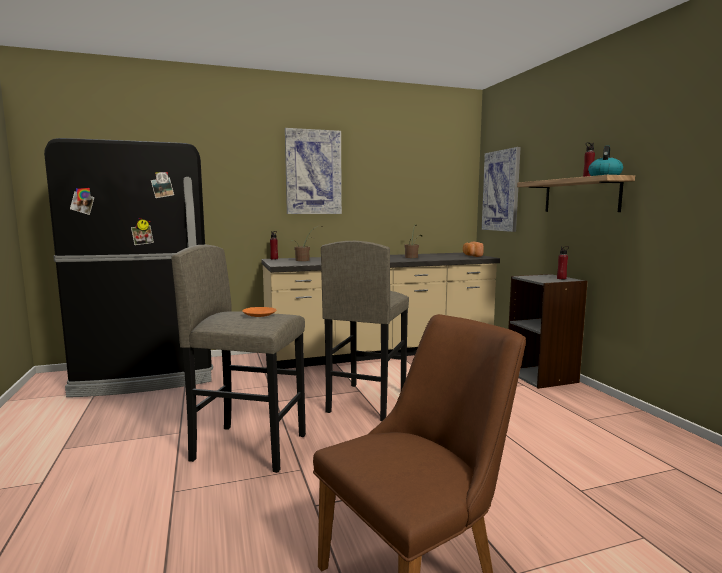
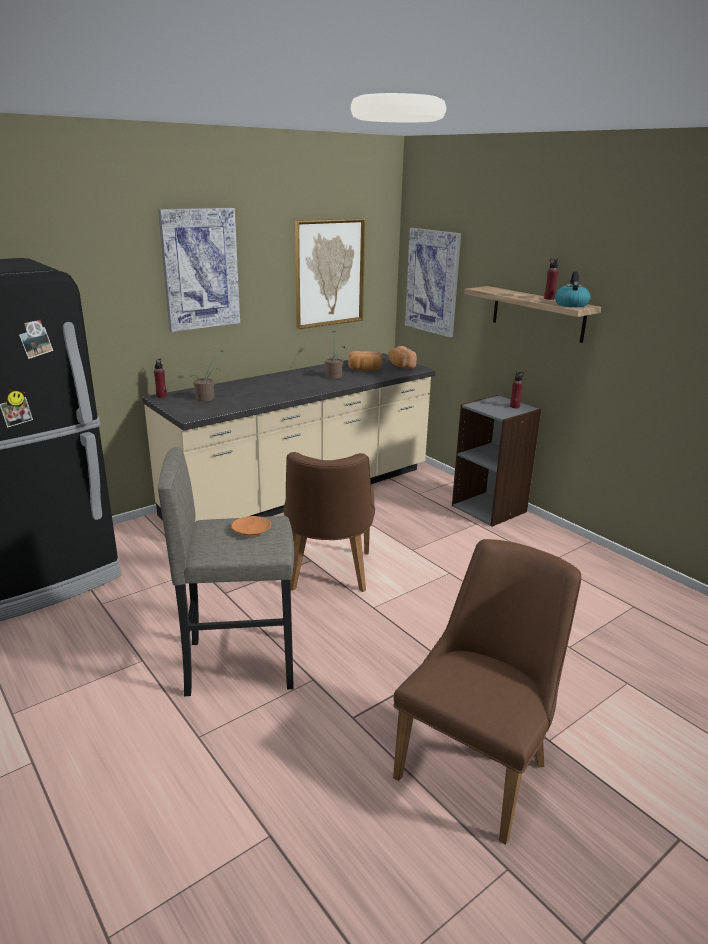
camera: 20 degrees left, 15 degrees up
grey stool [321,241,409,421] -> brown chair [283,452,375,592]
none -> picture [295,218,366,329]
none -> bread [348,351,382,371]

